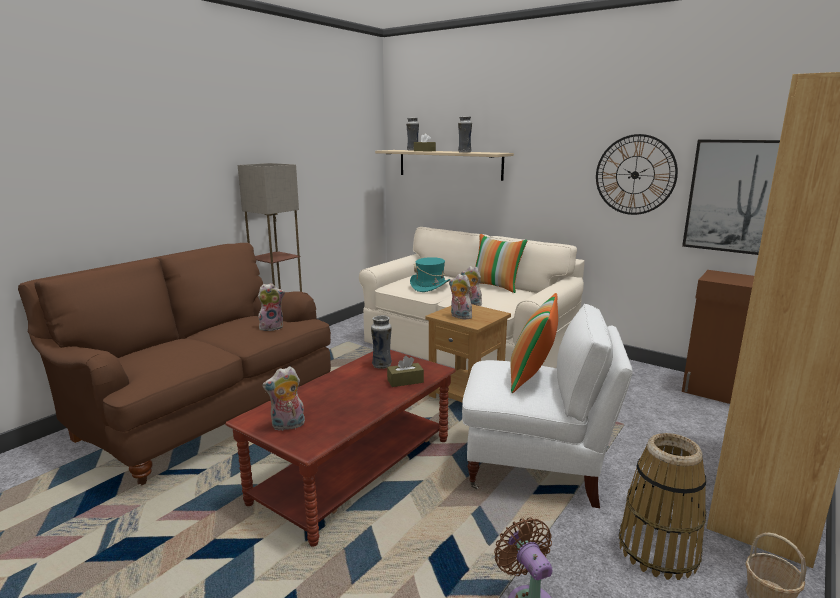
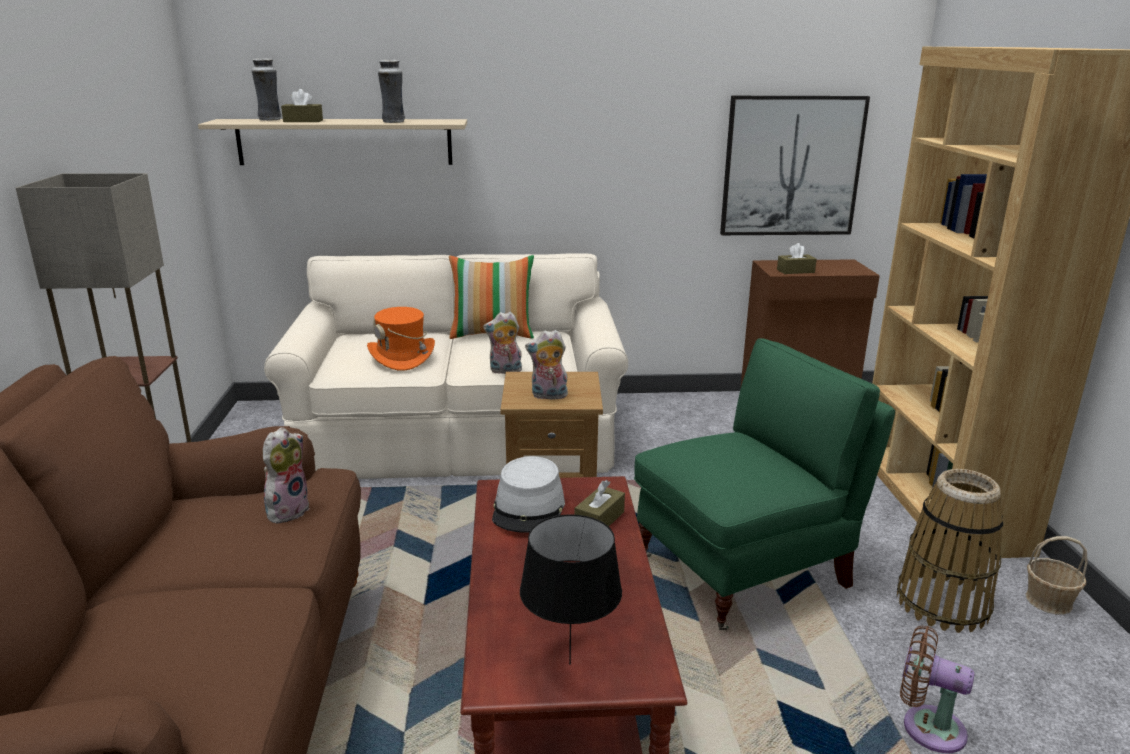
camera: 40 degrees left, 5 degrees up
plush toy [262,366,305,431] -> black table lamp [520,514,622,665]
vase [371,315,392,369] -> grey hat [492,456,565,533]
turquoise hat [410,257,450,292] -> orange hat [367,307,435,371]
white armchair [462,304,633,508] -> green armchair [634,338,895,630]
pillow [511,293,558,393] -> none
wall clock [596,134,678,215] -> none
none -> brown tissue box [777,243,817,274]

